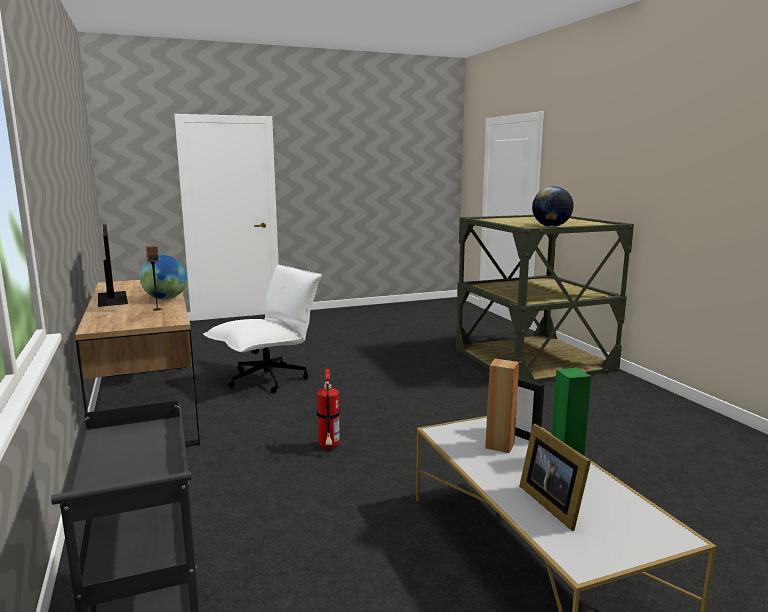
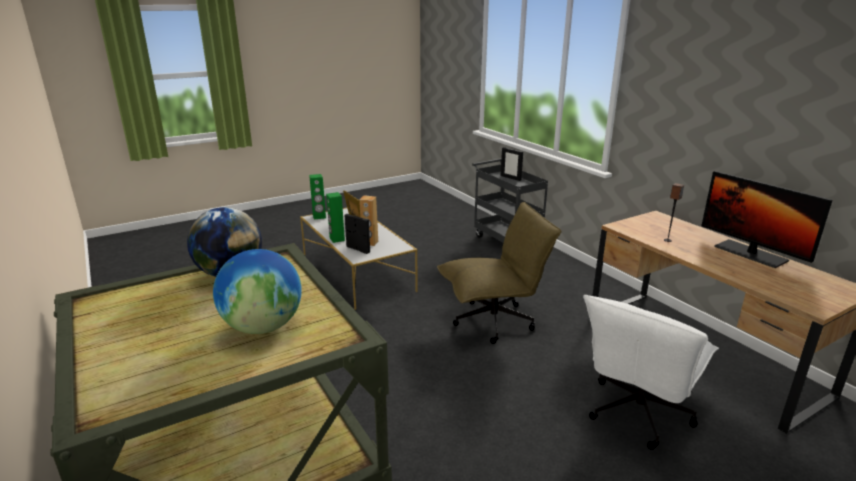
camera: 170 degrees right, 10 degrees up
globe [140,255,187,300] -> globe moved to [213,249,302,334]
fire extinguisher [317,366,340,450] -> beige office chair [437,202,561,344]
none -> green speaker [309,174,326,219]
none -> picture frame [501,147,523,181]

